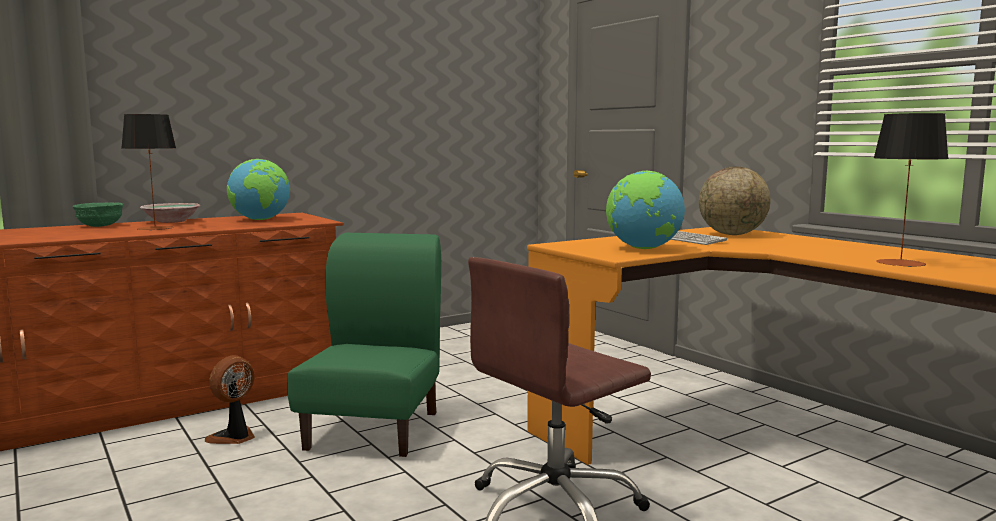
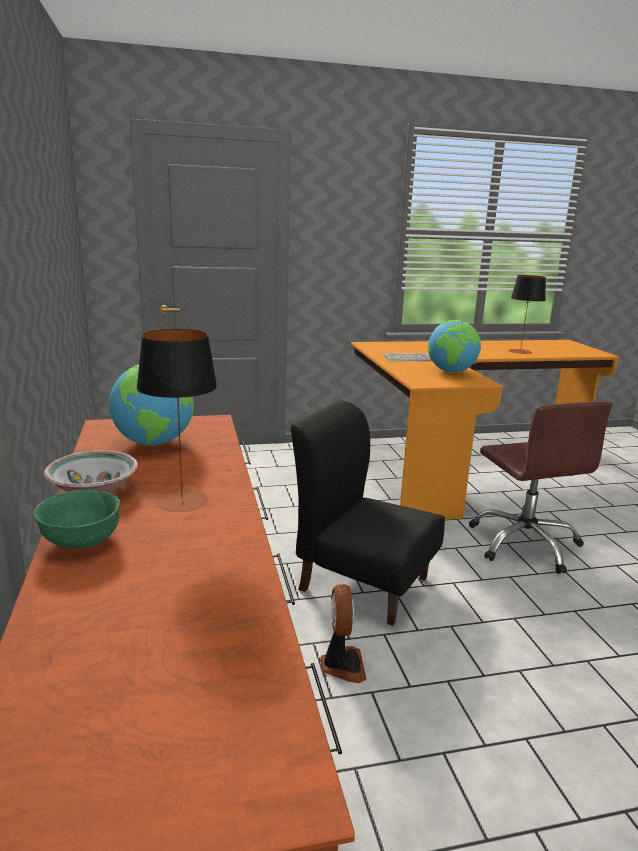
camera: 70 degrees left, 10 degrees up
fan [205,355,255,444] -> fan turned 150 degrees counterclockwise [320,584,367,683]
green chair [287,233,441,457] -> black chair [291,400,445,626]
globe [699,166,771,235] -> none

